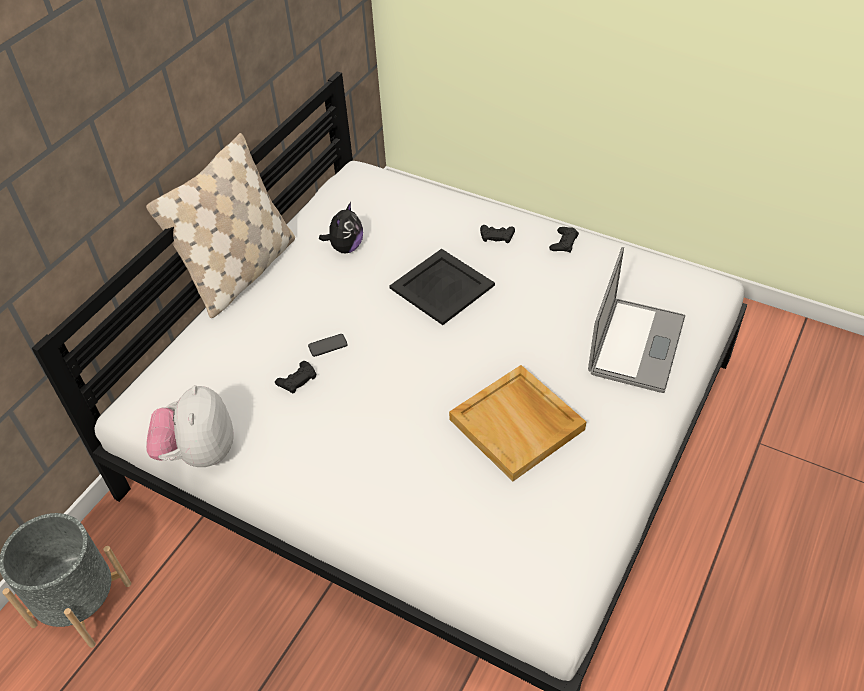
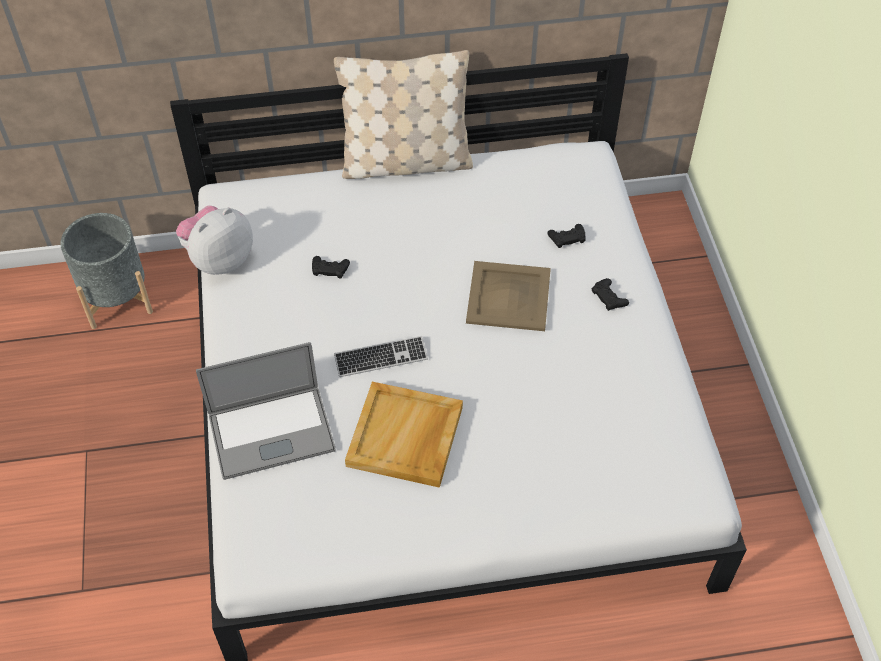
camera: 50 degrees right, 5 degrees up
phone [308,334,348,357] -> none
plush toy [319,202,363,254] -> none
black tray [389,249,495,325] -> beige tray [466,261,551,331]
black game controller [549,227,579,253] -> black game controller moved to [547,224,586,248]
laptop [588,247,685,393] -> laptop moved to [196,342,336,480]
none -> keyboard [334,336,428,377]

